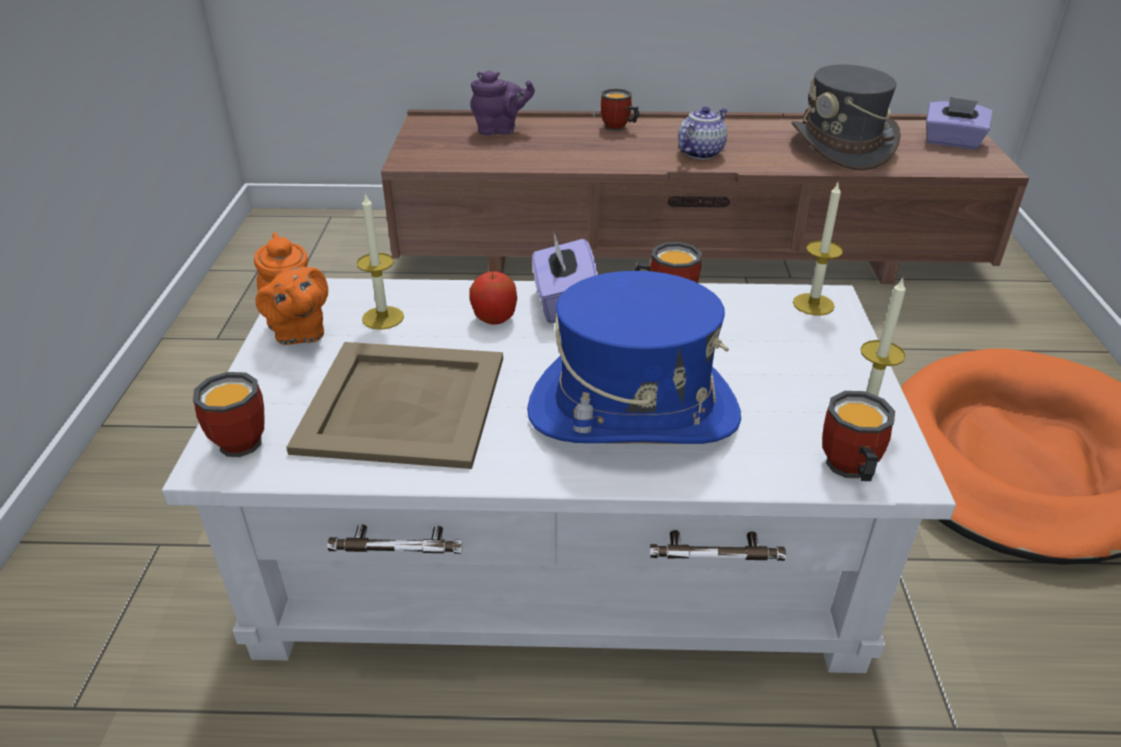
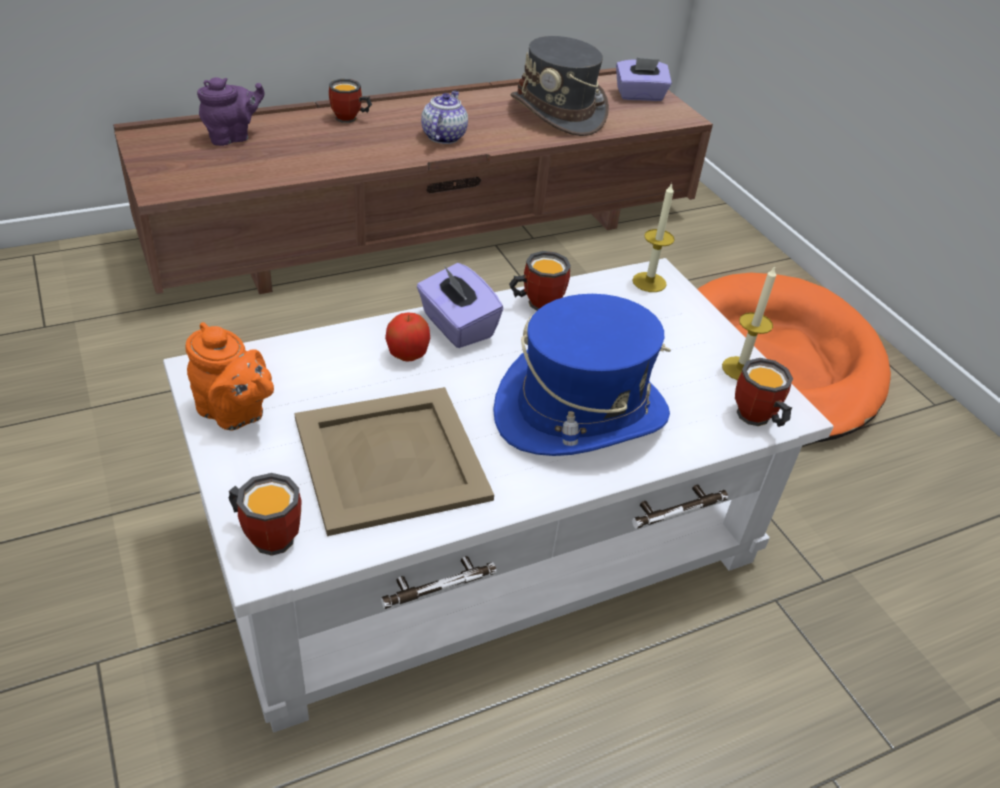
camera: 30 degrees left, 5 degrees up
candle [356,193,404,330] -> none

